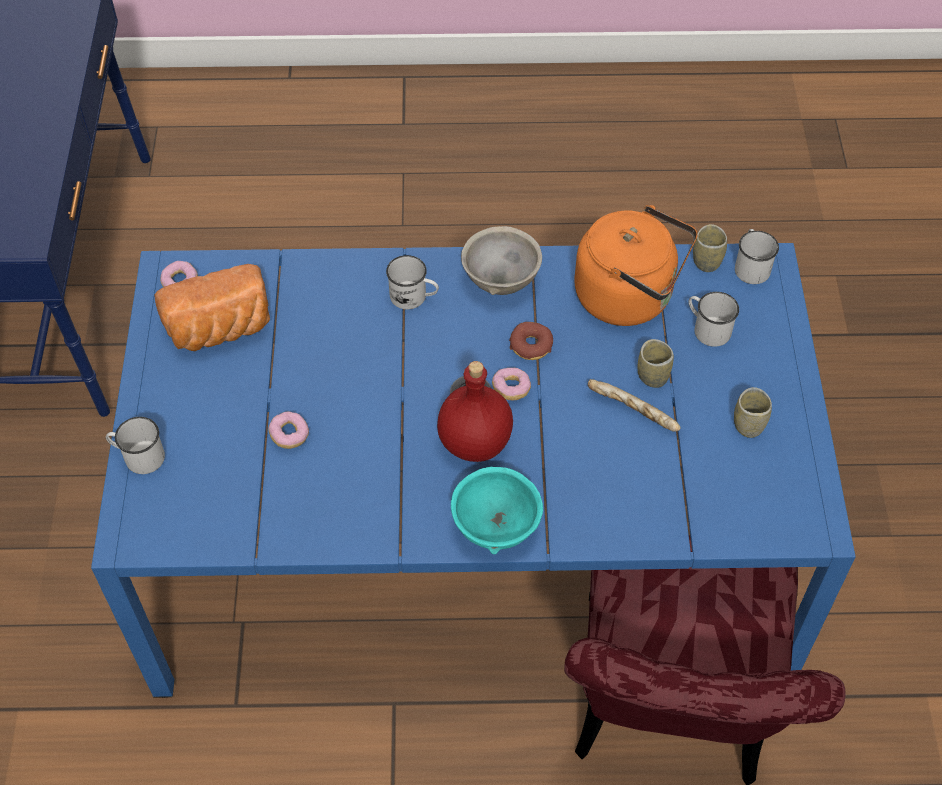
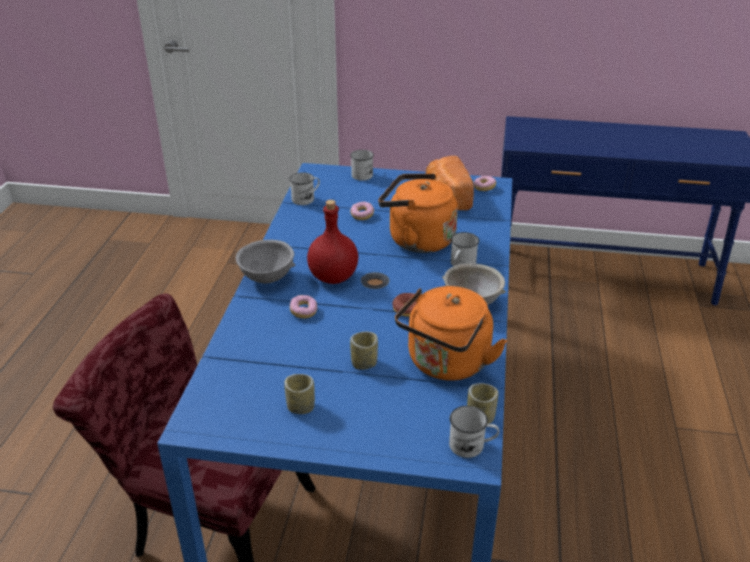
camera: 100 degrees right, 20 degrees down
turquoise bowl [451,467,543,554] -> grey bowl [236,240,295,283]
donut [492,368,531,401] -> donut moved to [290,295,317,318]
bread [588,379,681,432] -> none
white mug [688,292,739,347] -> white mug moved to [289,172,320,205]
none -> orange kettle [378,173,458,253]

